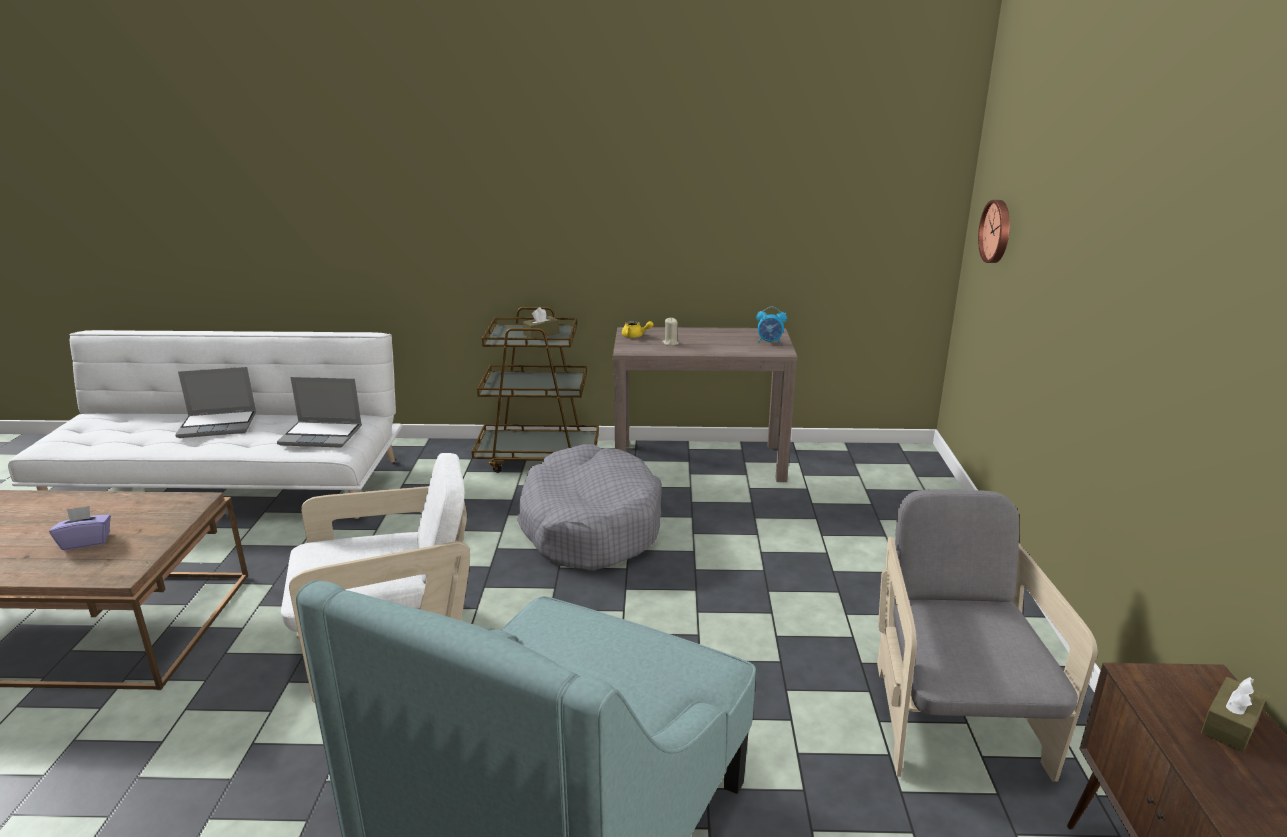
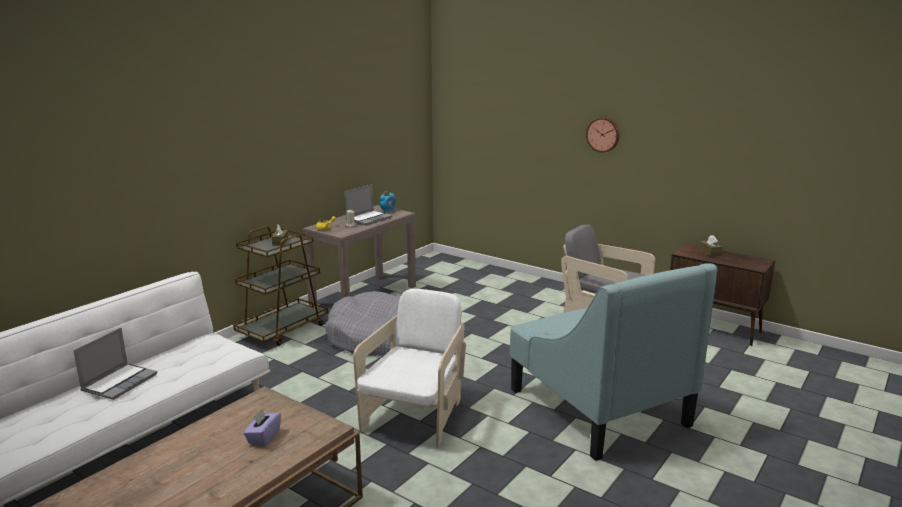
camera: 55 degrees left, 5 degrees down
laptop [277,377,362,448] -> laptop moved to [345,184,393,226]
wall clock [978,200,1010,263] -> wall clock moved to [586,117,620,152]

